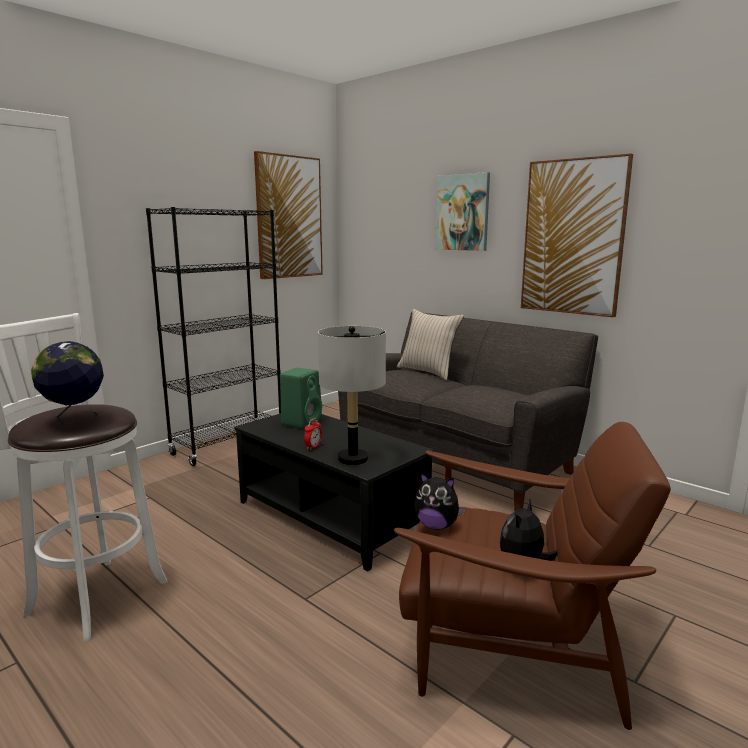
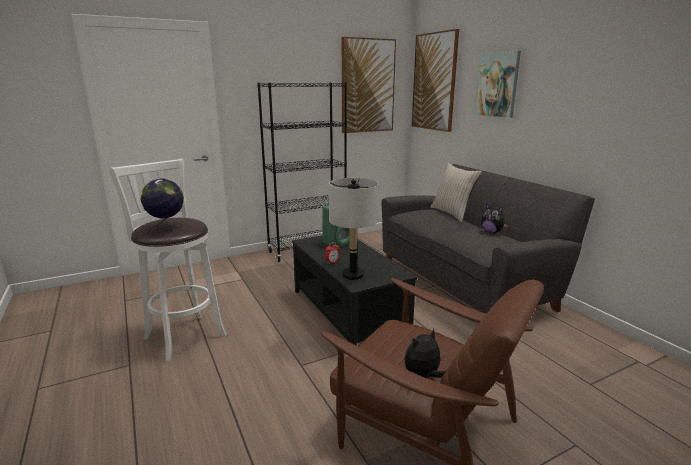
camera: 20 degrees right, 5 degrees up
plush toy [414,472,466,530] -> plush toy moved to [481,203,508,233]
picture [521,153,633,317] -> picture moved to [412,29,459,132]

